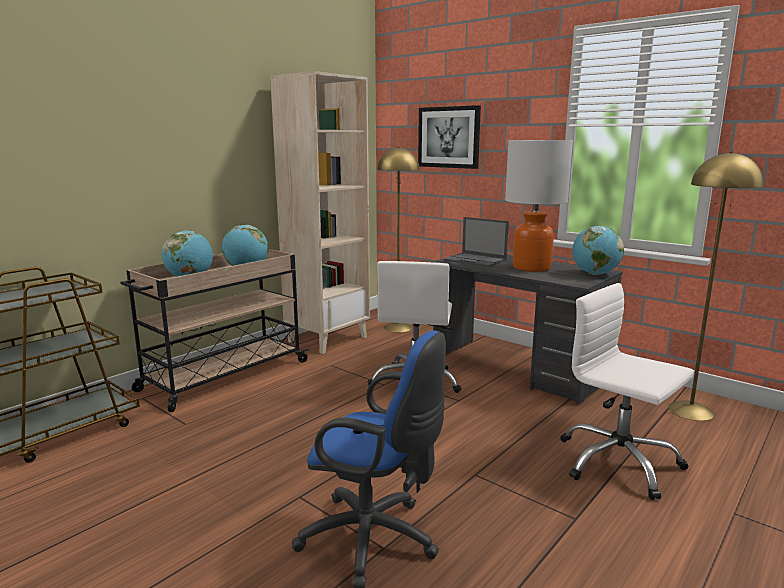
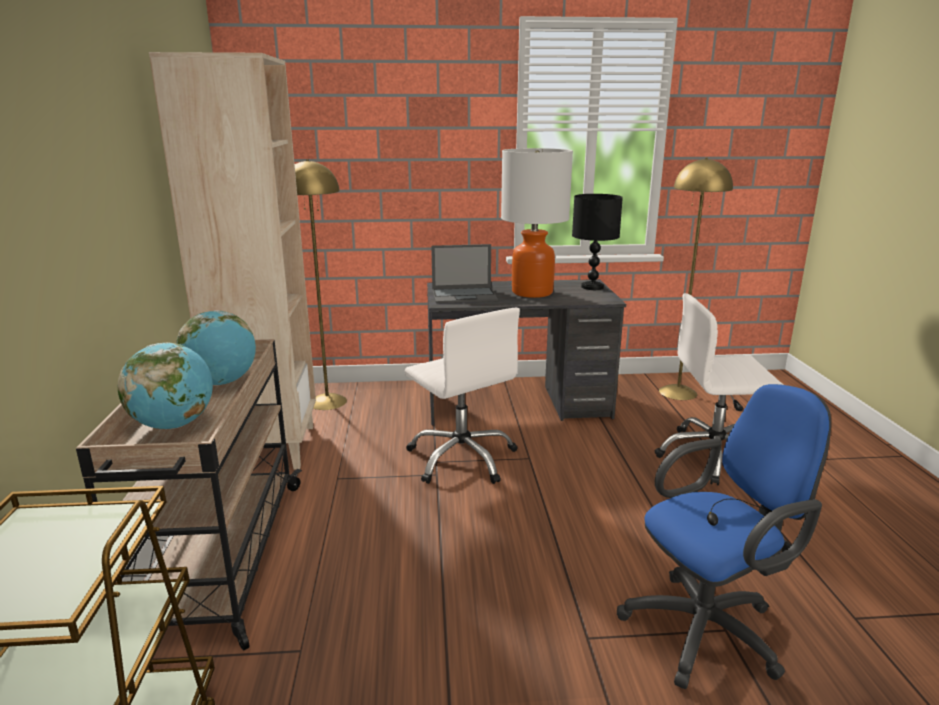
camera: 45 degrees left, 5 degrees up
picture [418,105,481,169] -> none
globe [572,226,624,275] -> black table lamp [572,194,623,290]

